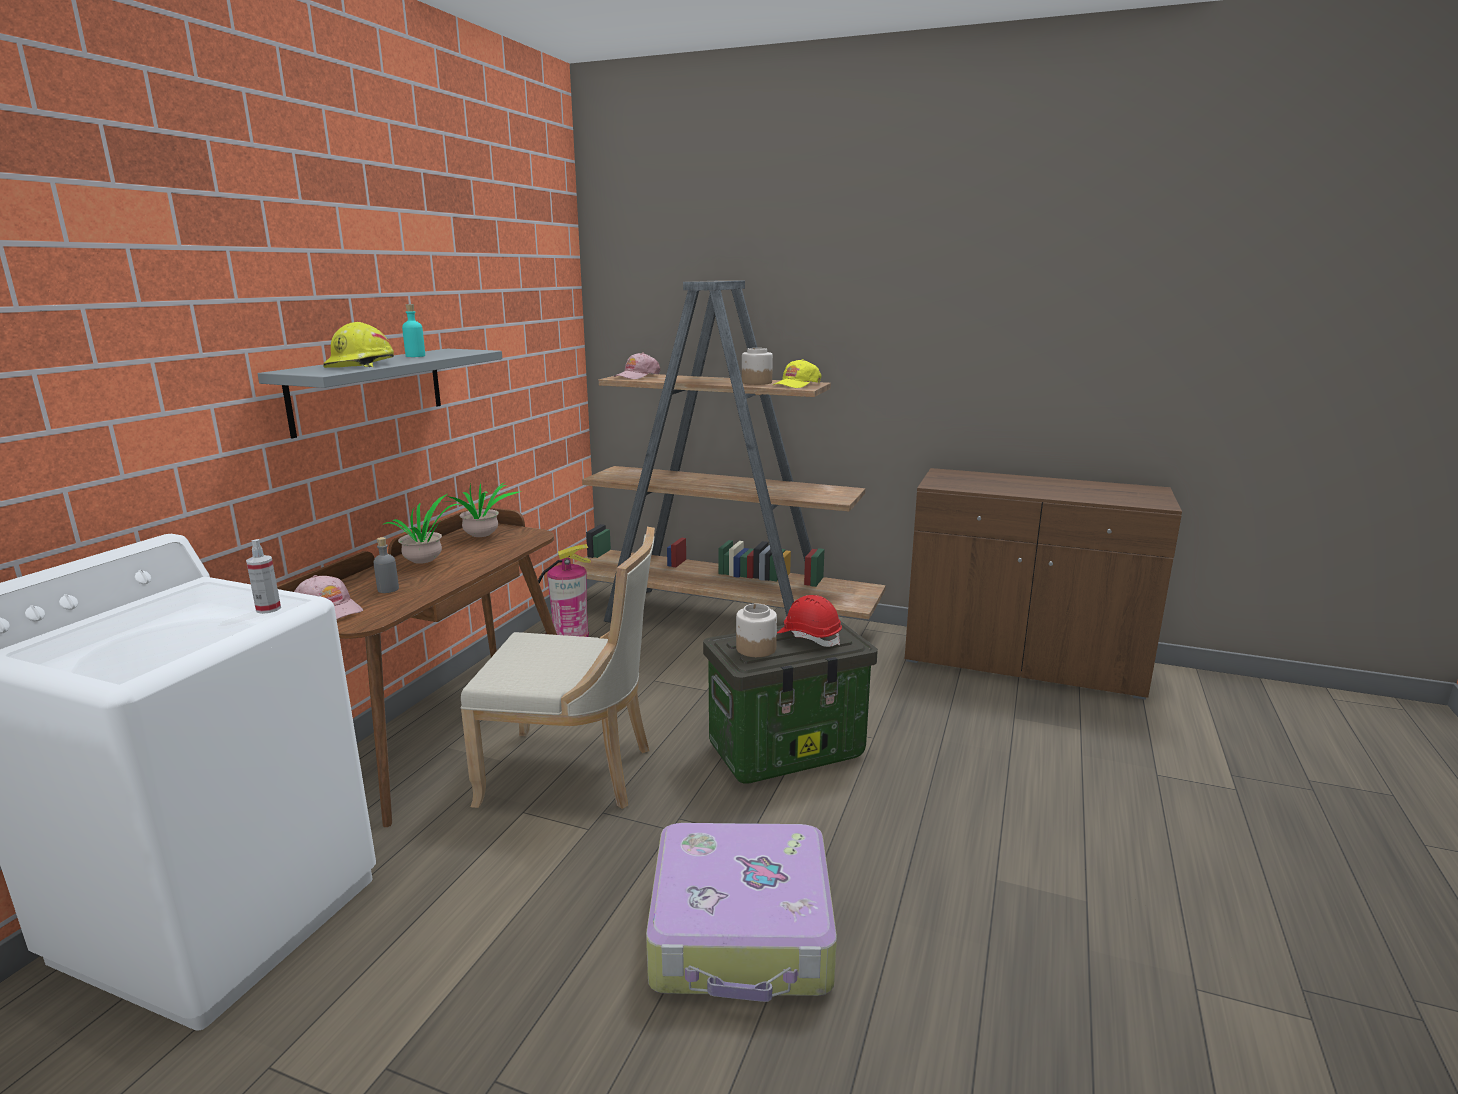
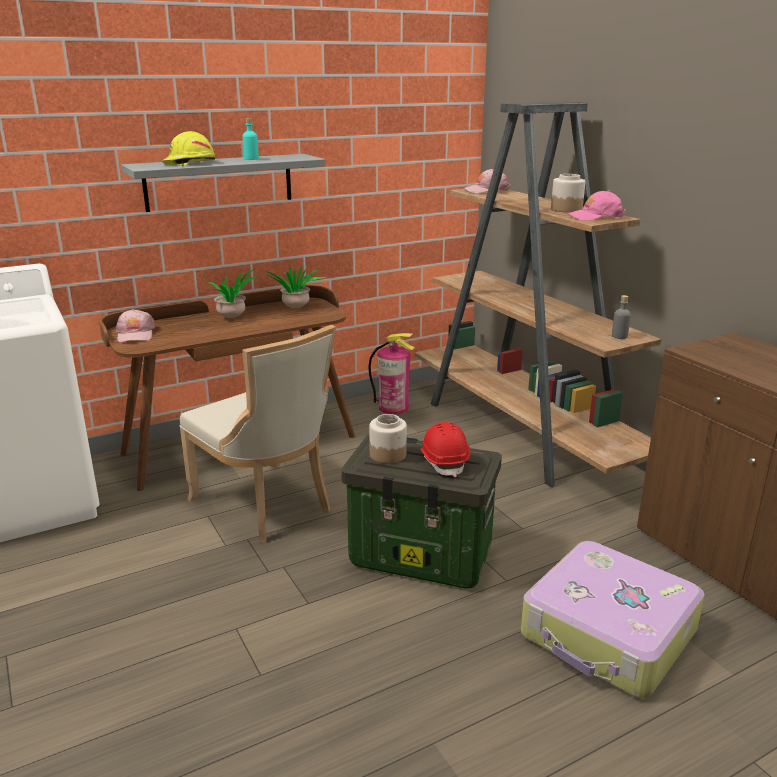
camera: 40 degrees right, 5 degrees up
spray bottle [246,539,281,614] -> none
grey bottle [373,537,399,593] -> grey bottle moved to [612,295,631,339]
suitcase [646,823,837,1002] -> suitcase moved to [521,541,705,698]
yellow cap [773,359,821,388] -> pink cap [567,190,626,221]

